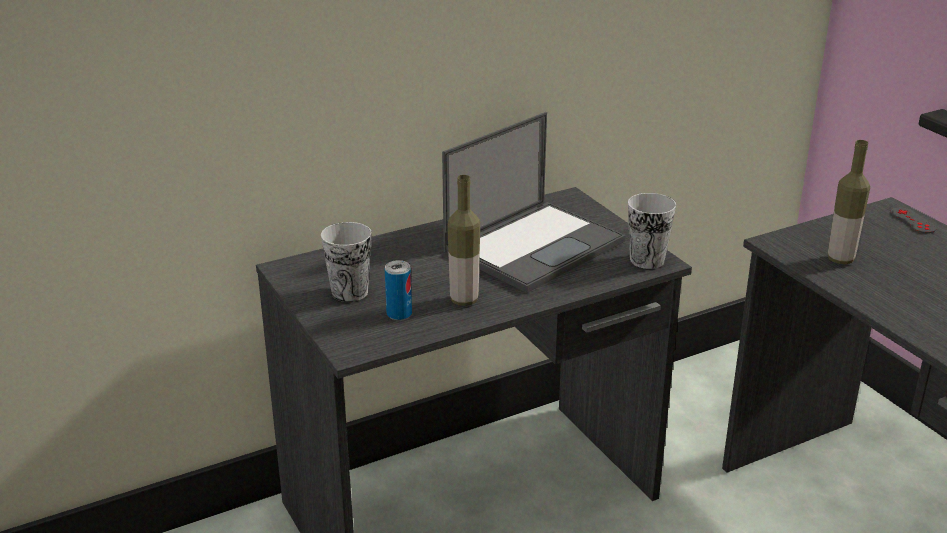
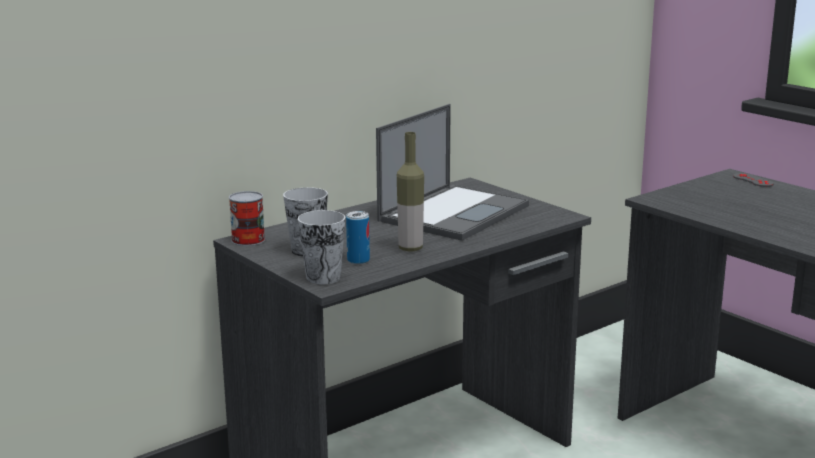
camera: 10 degrees left, 10 degrees down
cup [628,193,676,269] -> cup moved to [298,210,345,284]
bottle [828,140,870,264] -> none
none -> can [229,191,265,246]

